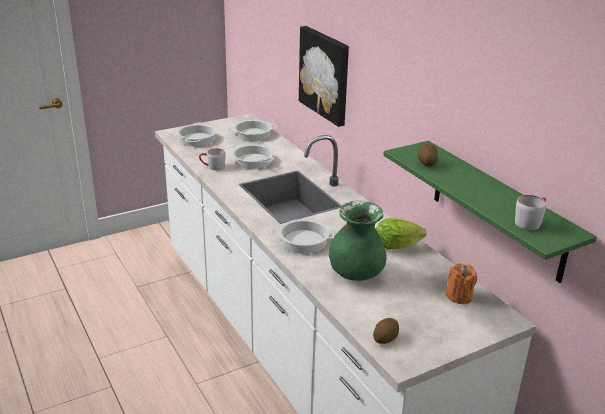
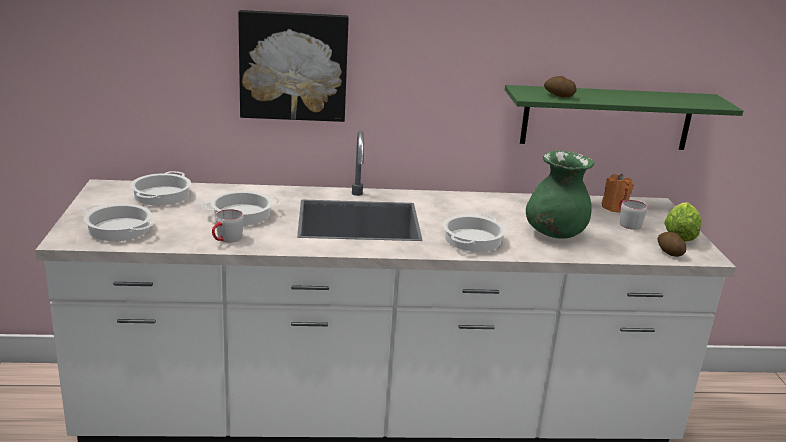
camera: 65 degrees left, 5 degrees down
lettuce [376,218,426,249] -> lettuce moved to [664,202,701,242]
grey mug [515,195,547,230] -> grey mug moved to [620,200,647,230]

